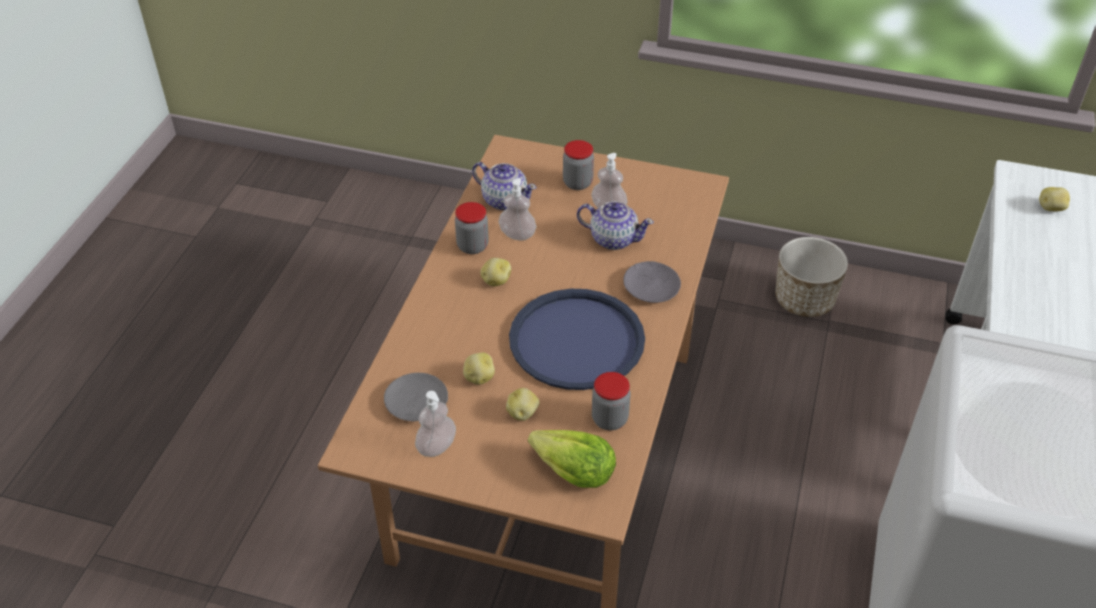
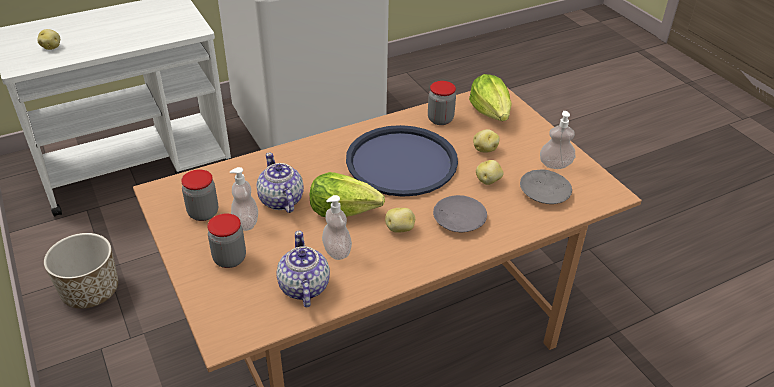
camera: 135 degrees left, 5 degrees down
jar [455,202,489,254] -> jar moved to [181,170,218,221]
grey plate [623,261,681,303] -> grey plate moved to [433,195,487,233]
none -> lettuce [310,172,385,217]

